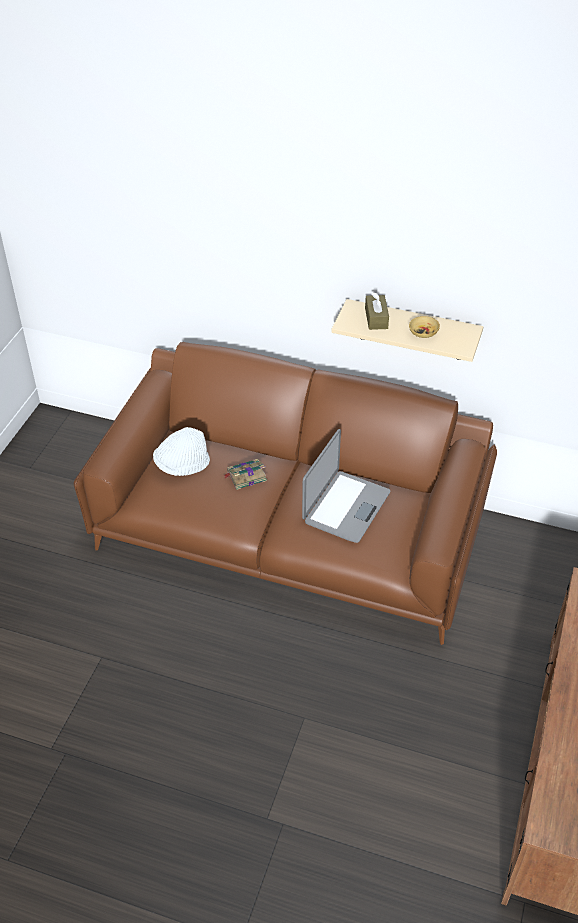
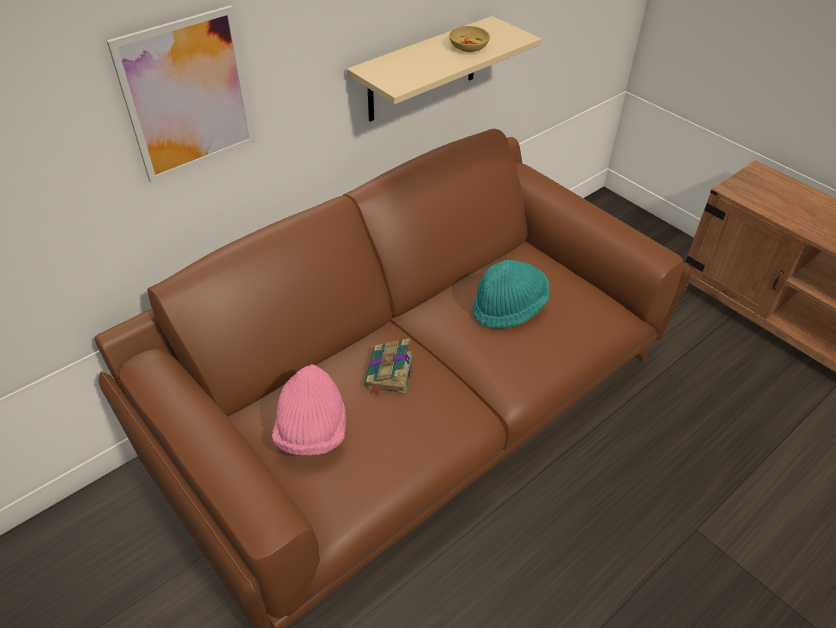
camera: 60 degrees left, 0 degrees up
white hat [153,427,210,476] -> pink hat [272,364,346,456]
laptop [302,429,390,543] -> turquoise hat [472,260,550,328]
brown tissue box [365,292,389,330] -> none
none -> picture [107,5,255,183]

